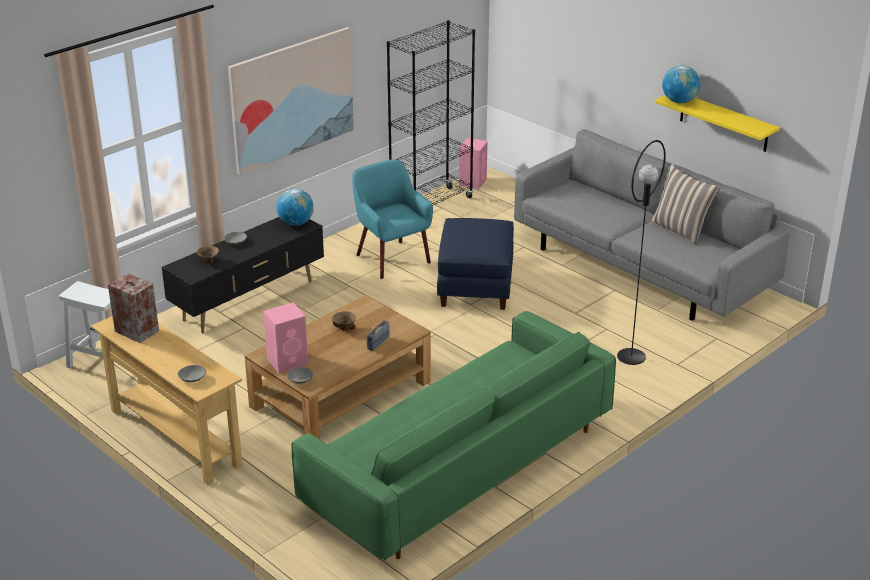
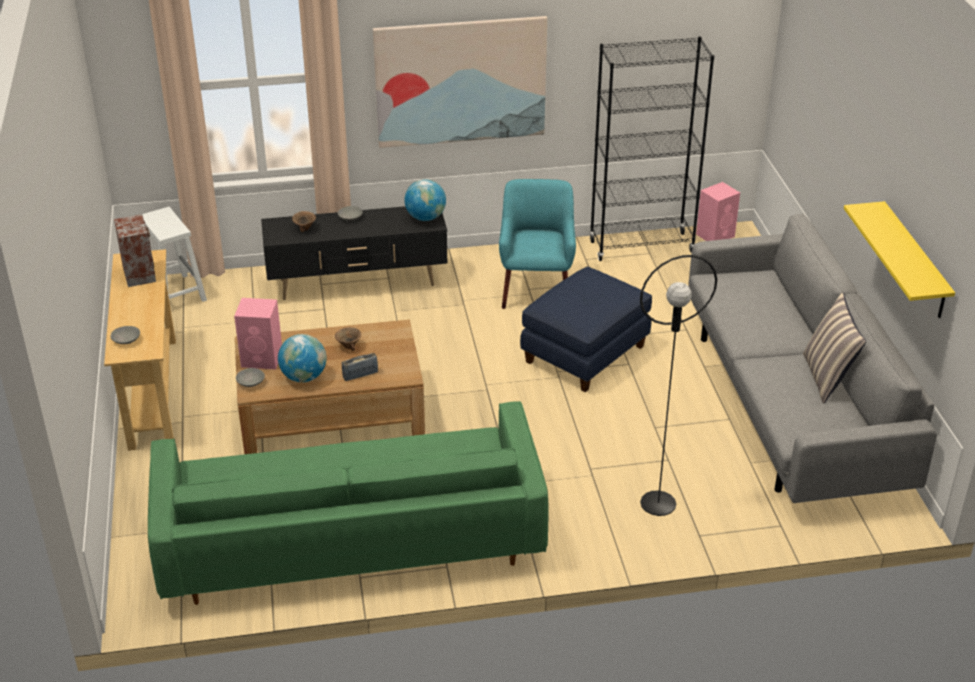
camera: 35 degrees right, 5 degrees up
globe [662,65,700,103] -> globe moved to [278,334,326,382]

